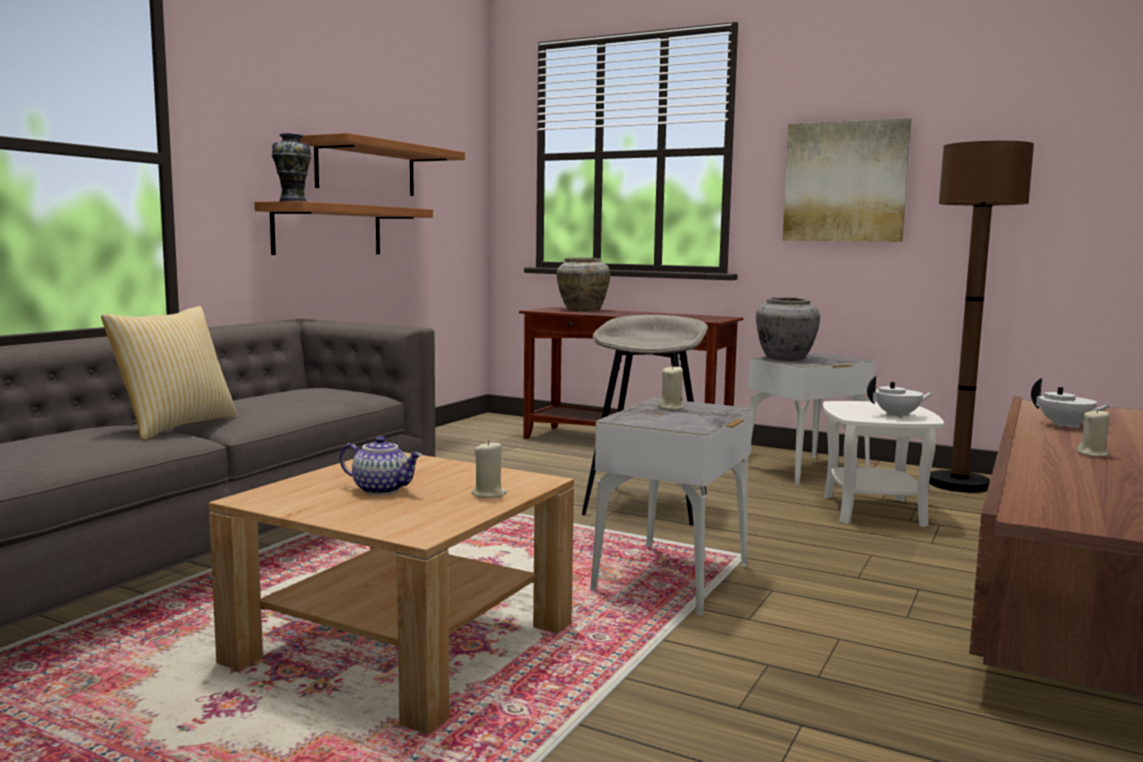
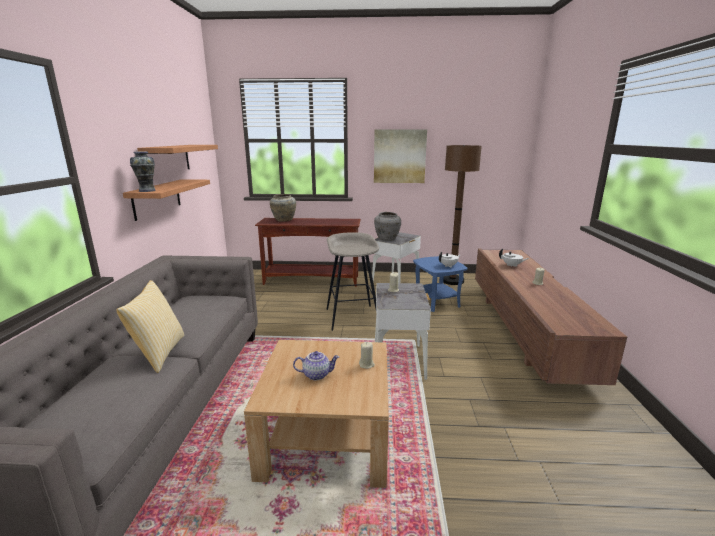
camera: 25 degrees left, 10 degrees up
white side table [823,401,944,527] -> blue side table [413,256,467,312]

